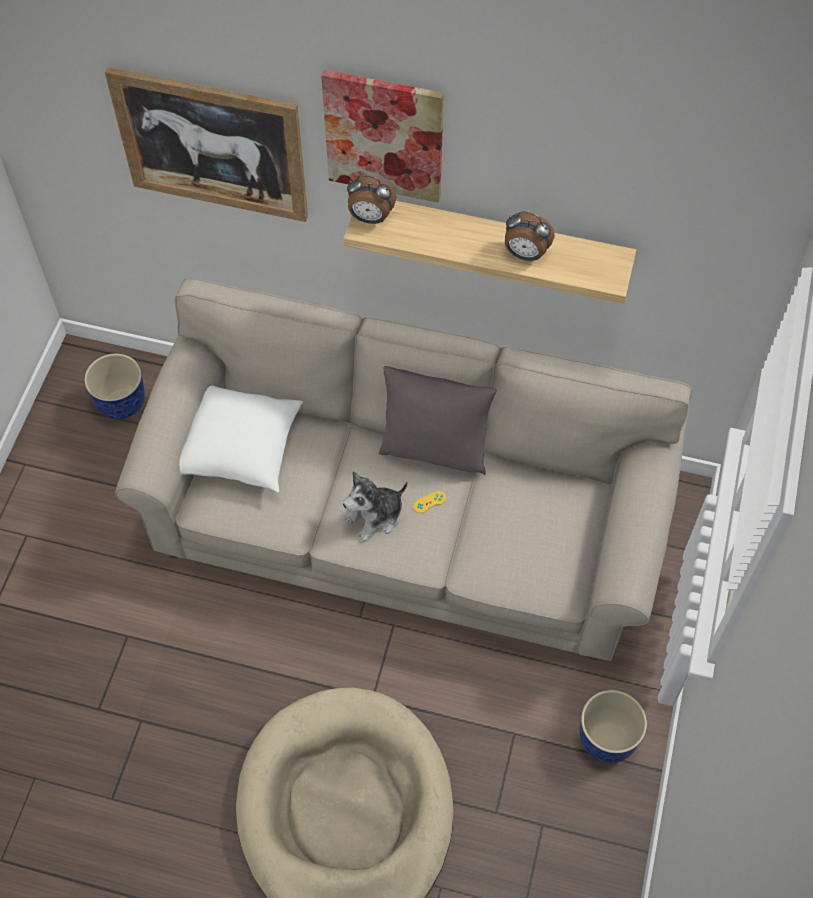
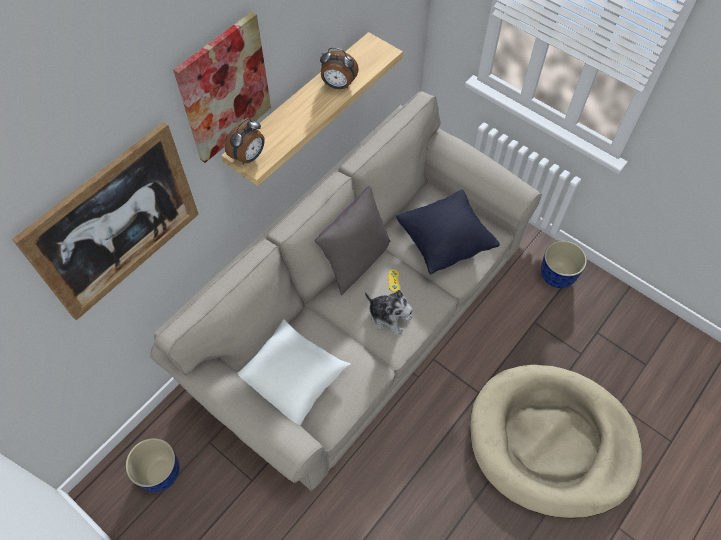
camera: 65 degrees left, 0 degrees up
plush toy [343,471,407,542] -> plush toy turned 45 degrees counterclockwise [365,290,413,336]
alarm clock [505,211,555,261] -> alarm clock turned 60 degrees clockwise [320,48,359,89]
none -> black pillow [396,190,500,274]

